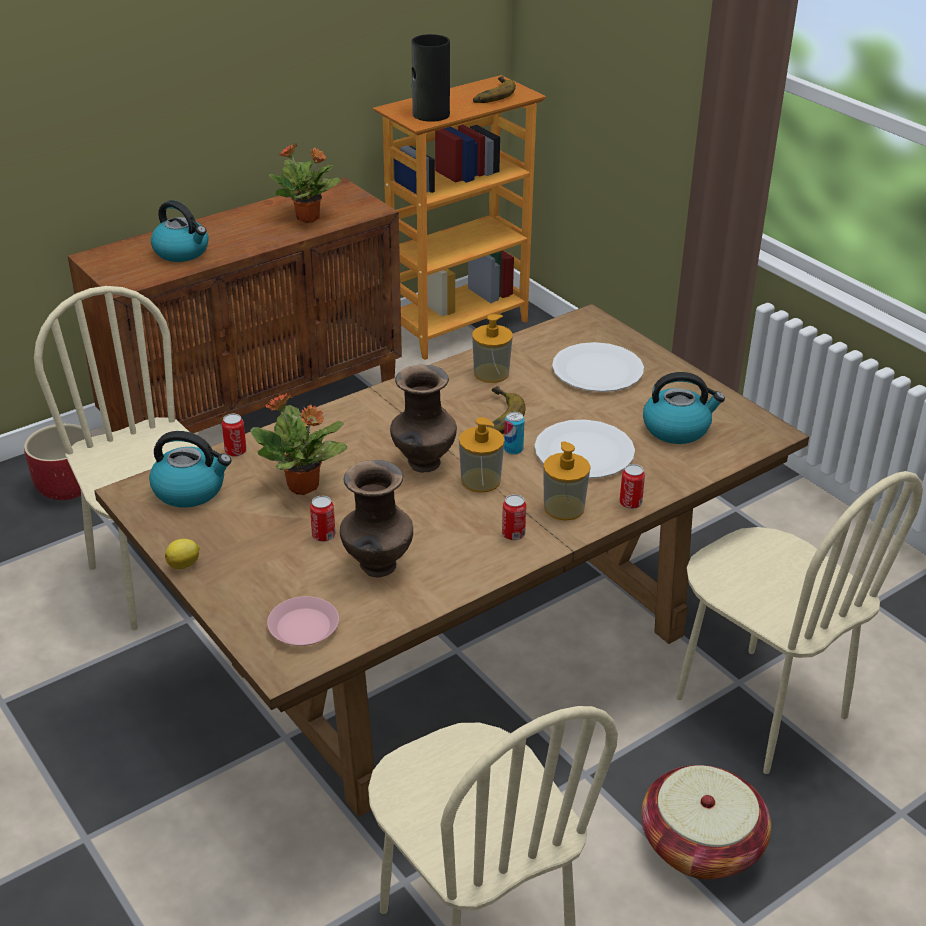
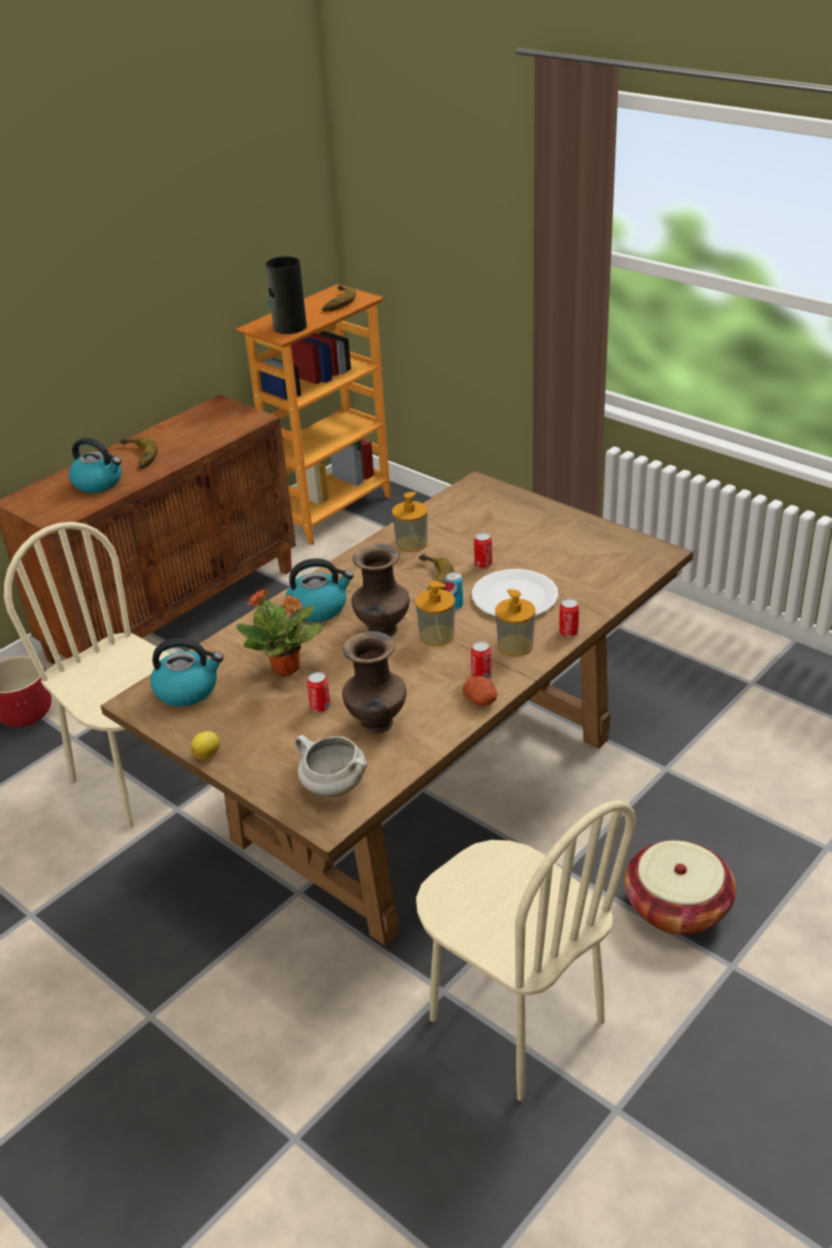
camera: 10 degrees left, 0 degrees up
can [222,414,247,457] -> can moved to [474,532,492,568]
pink plate [267,596,339,646] -> white cooking pot [295,735,367,797]
potted plant [269,143,342,223] -> none
white plate [552,342,644,392] -> none
kettle [643,372,725,444] -> kettle moved to [286,558,354,622]
beige chair [676,471,923,774] -> none
none -> banana [120,436,158,469]
none -> potato [463,676,497,707]

